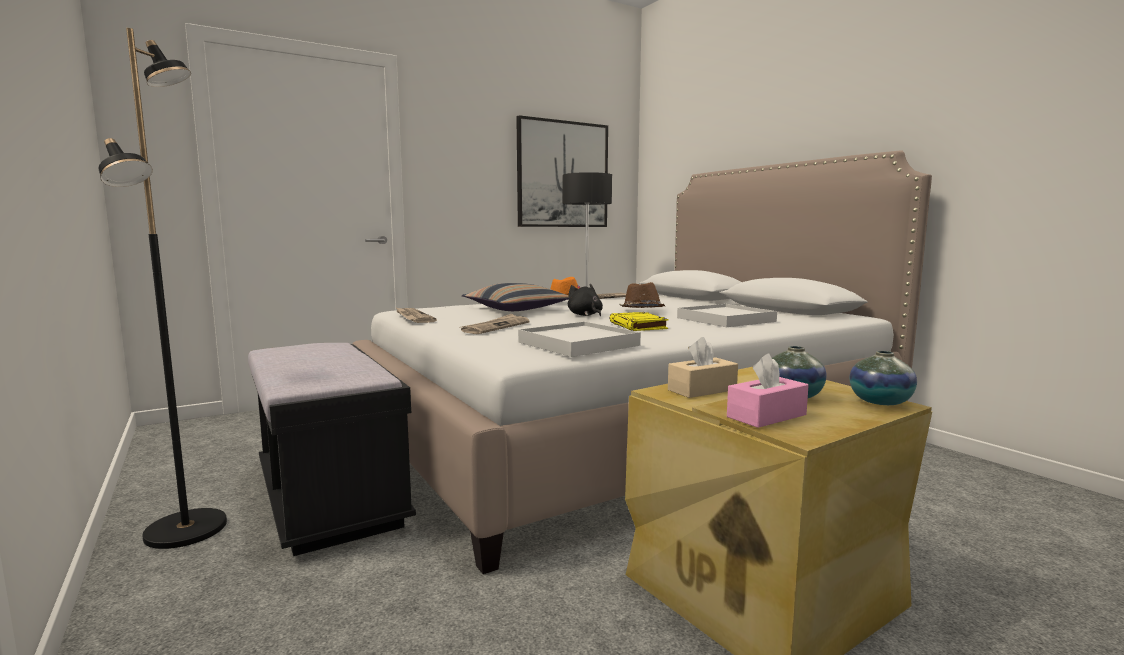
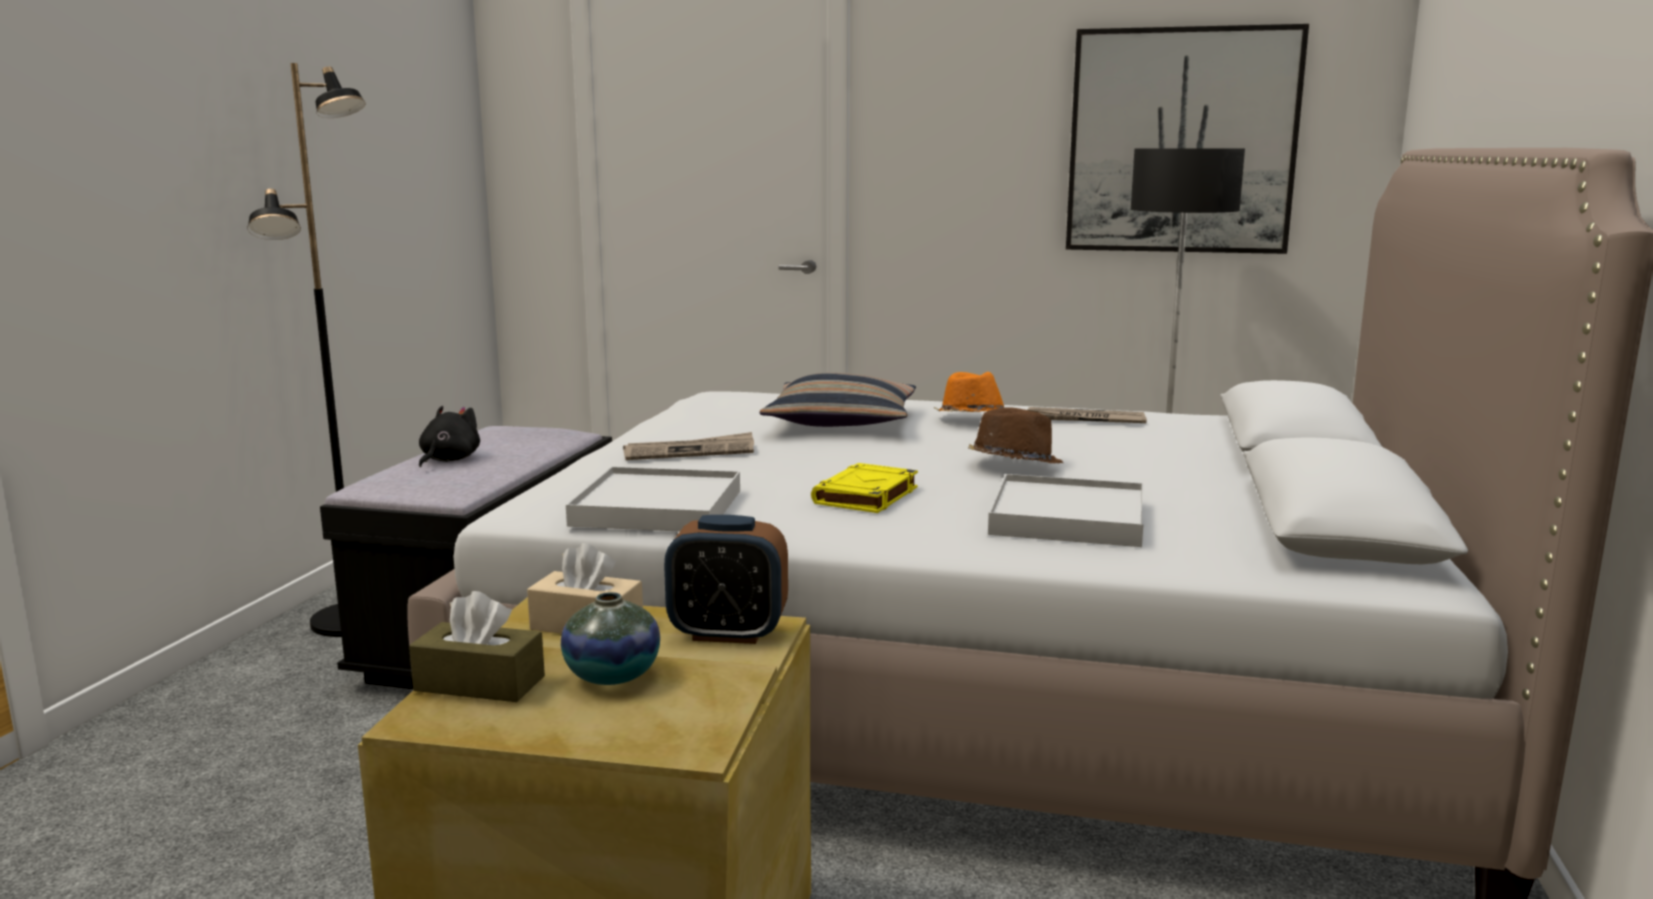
camera: 45 degrees right, 5 degrees up
newspaper [395,307,437,323] -> none
black plush toy [568,284,603,316] -> black plush toy moved to [419,406,480,467]
pink tissue box [727,353,809,428] -> brown tissue box [409,591,545,702]
vase [850,351,917,405] -> none
none -> alarm clock [664,515,788,644]

